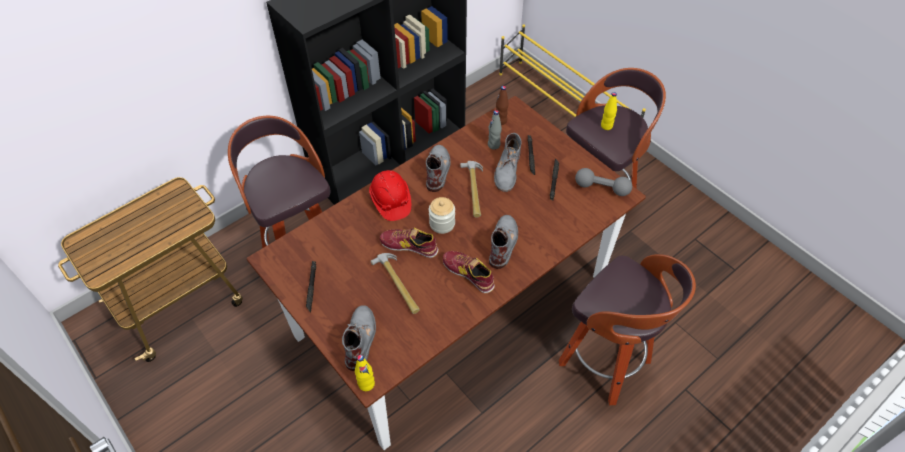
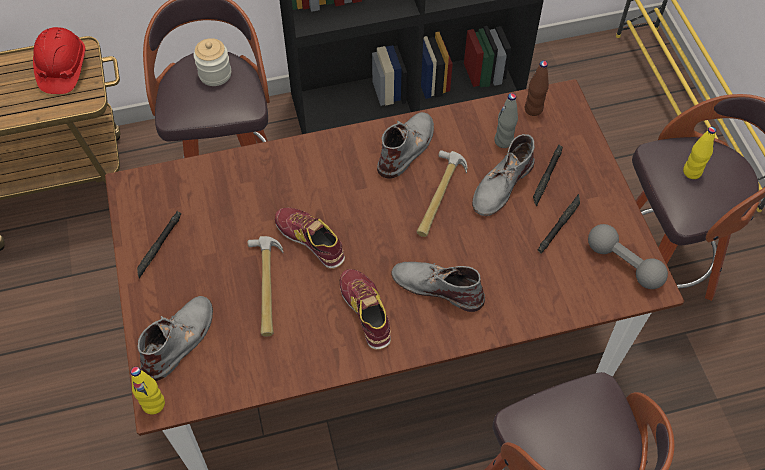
camera: 25 degrees right, 5 degrees up
red hard hat [369,170,411,221] -> red hard hat moved to [33,27,86,94]
jar [429,197,455,234] -> jar moved to [194,38,231,86]
grey boot [489,215,518,269] -> grey boot turned 105 degrees counterclockwise [391,262,485,312]

